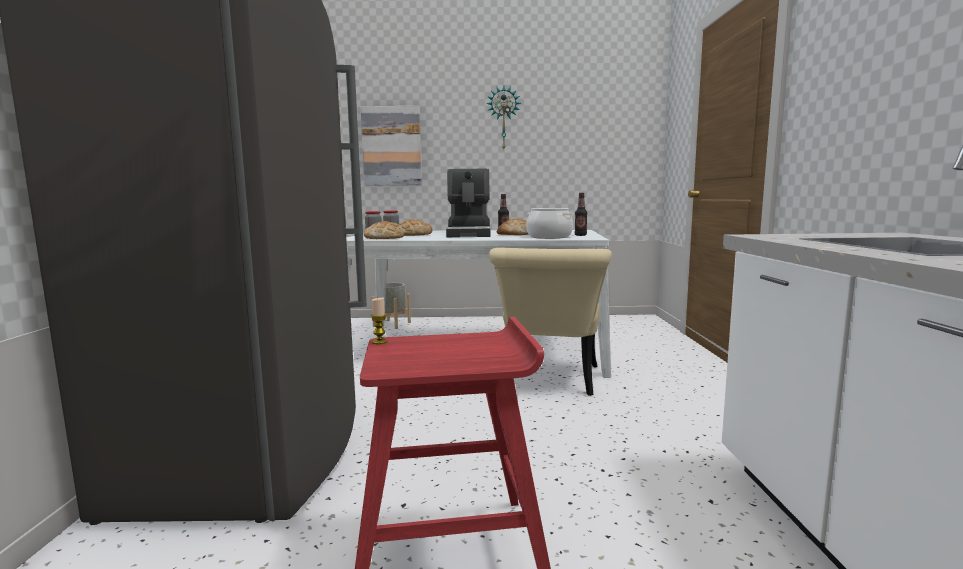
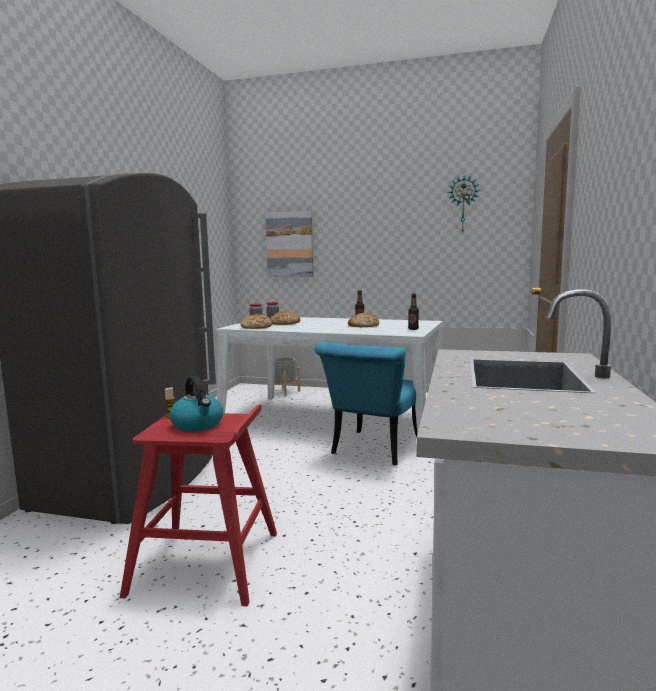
camera: 15 degrees right, 0 degrees up
coffee machine [446,169,490,237] -> none
wall clock [486,86,521,149] -> wall clock moved to [448,175,480,234]
beige chair [489,248,612,396] -> turquoise chair [314,342,417,466]
cooking pot [526,208,573,239] -> none
none -> kettle [169,376,223,431]

